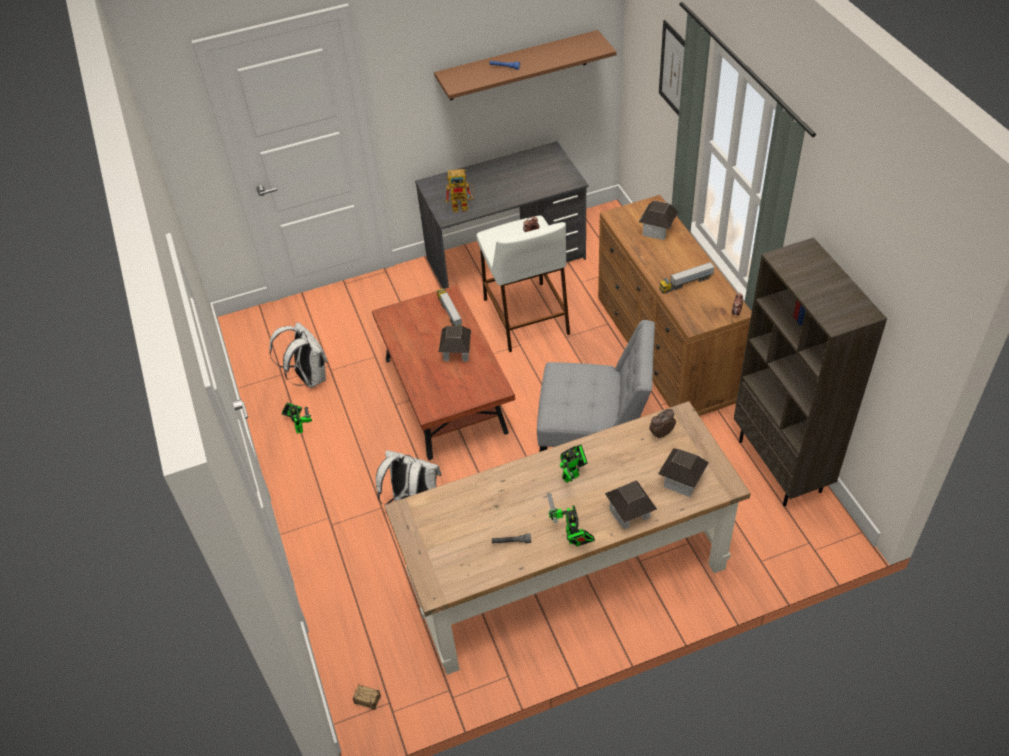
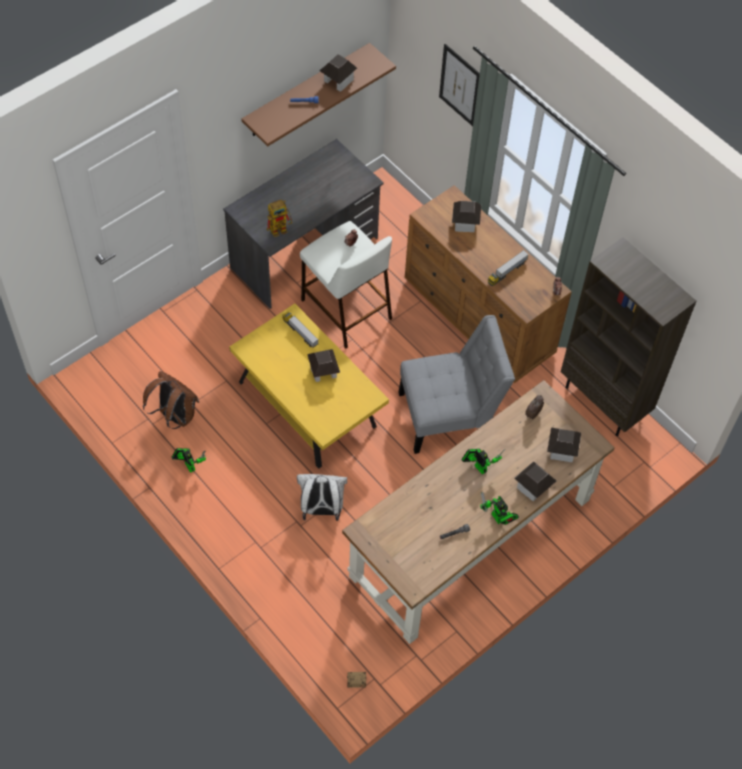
camera: 25 degrees left, 10 degrees up
white backpack [269,322,327,388] -> brown backpack [143,371,199,429]
brown coffee table [372,285,515,460] -> yellow coffee table [229,304,389,469]
toy robot [560,445,588,483] -> toy robot turned 75 degrees counterclockwise [461,449,505,474]
none -> toy house [319,54,357,92]

